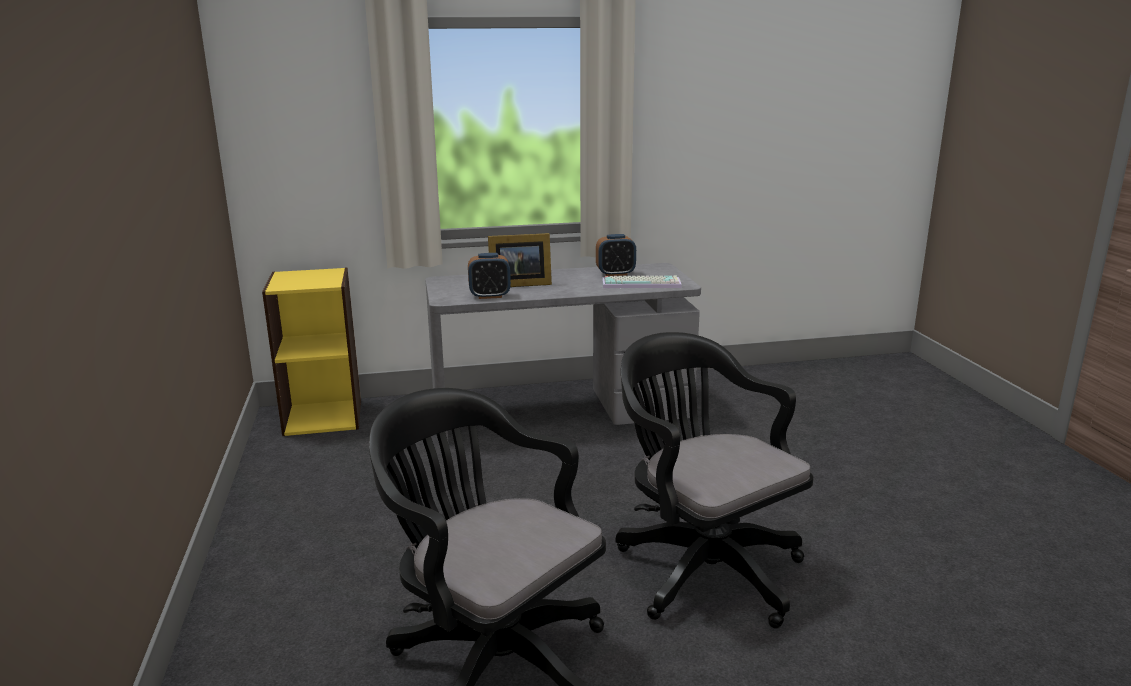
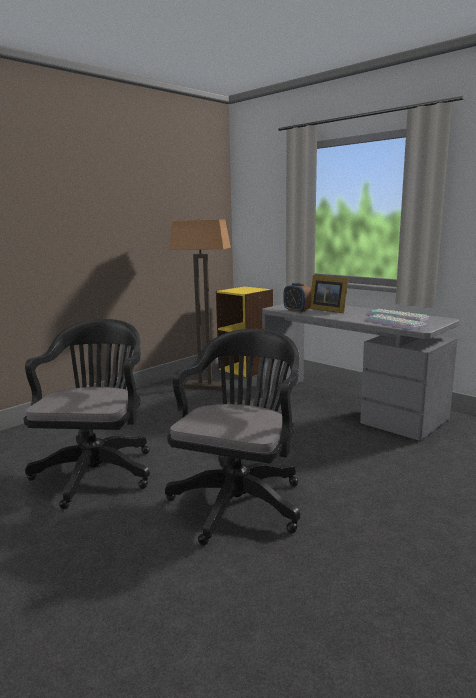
camera: 55 degrees right, 5 degrees down
alarm clock [596,234,636,276] -> keyboard [368,309,429,322]
none -> floor lamp [169,219,231,391]

